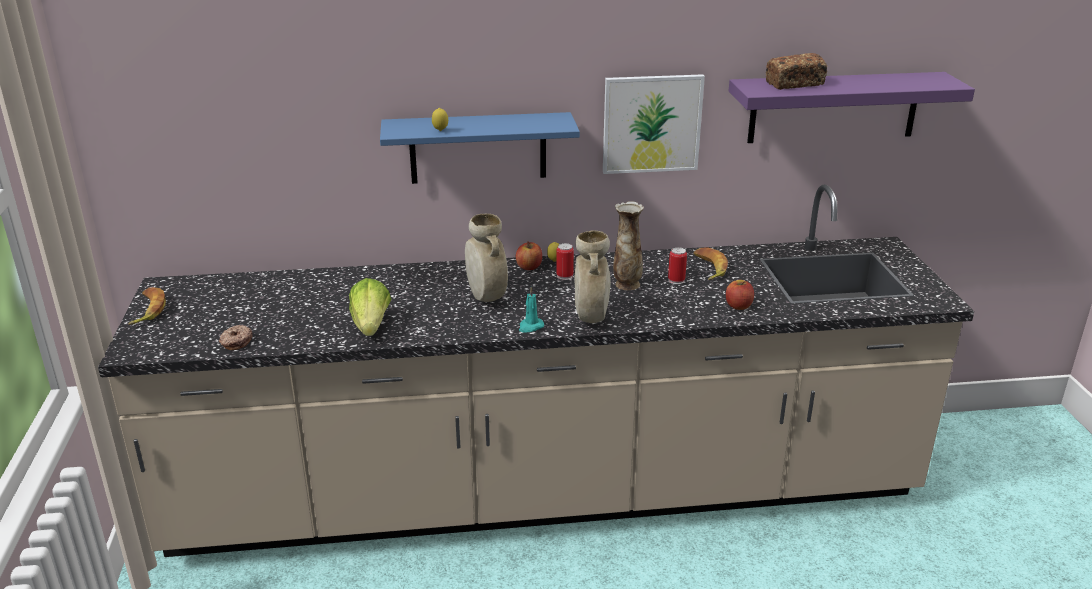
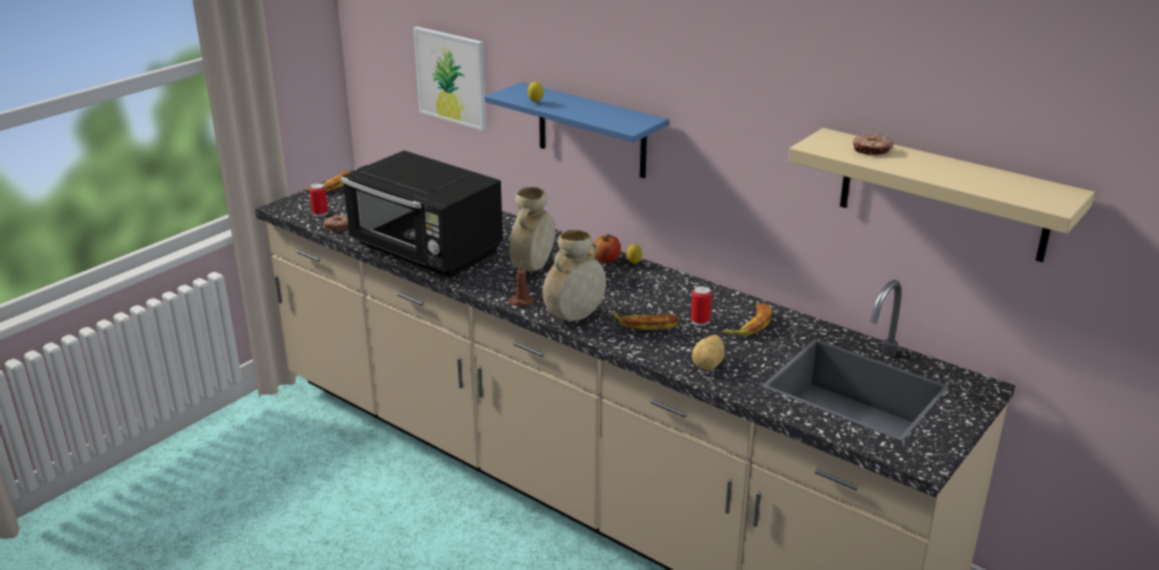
camera: 45 degrees right, 0 degrees up
lettuce [349,278,391,336] -> black microwave [341,151,503,278]
turquoise candle [519,287,544,333] -> brown candle [507,263,534,306]
can [556,243,574,280] -> can moved to [309,183,328,217]
picture [603,74,705,174] -> picture moved to [413,27,487,131]
vase [613,201,644,290] -> none
apple [726,280,754,310] -> potato [692,335,724,371]
purple shelf [729,72,975,143] -> beige shelf [788,128,1095,262]
bread [765,53,828,90] -> donut [853,134,894,155]
none -> banana [611,311,680,330]

